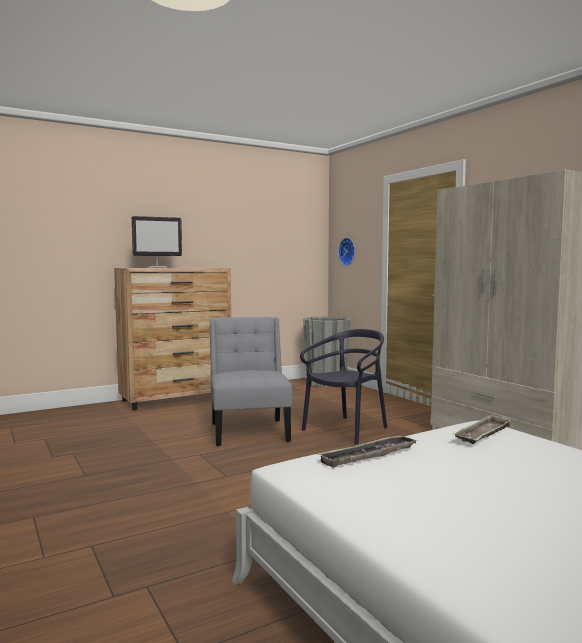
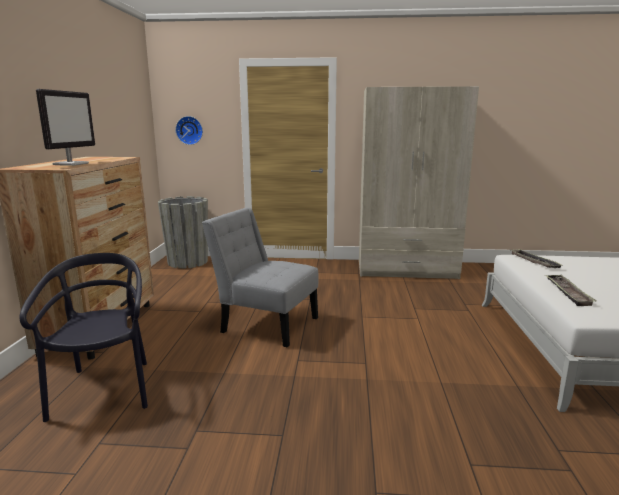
camera: 55 degrees left, 10 degrees up
black chair [300,329,387,445] -> black chair moved to [20,253,148,422]

